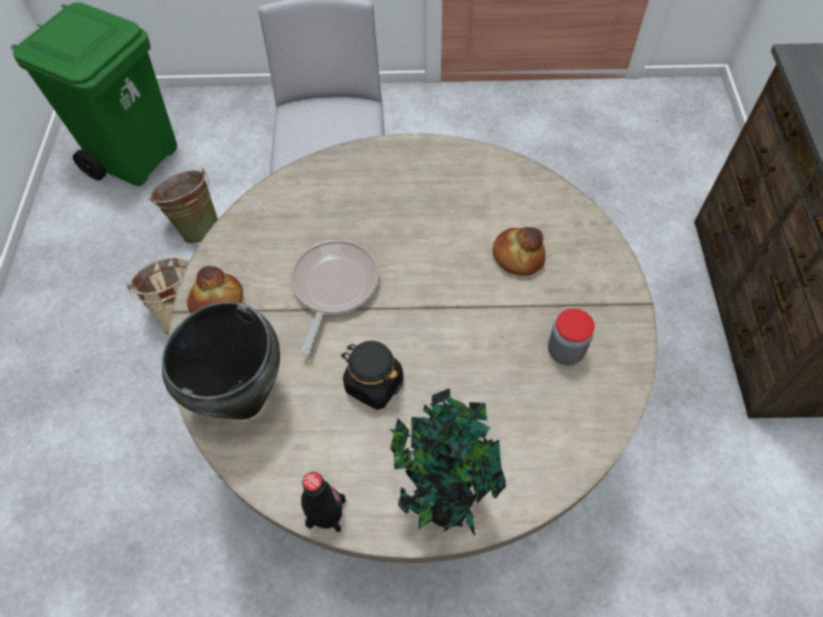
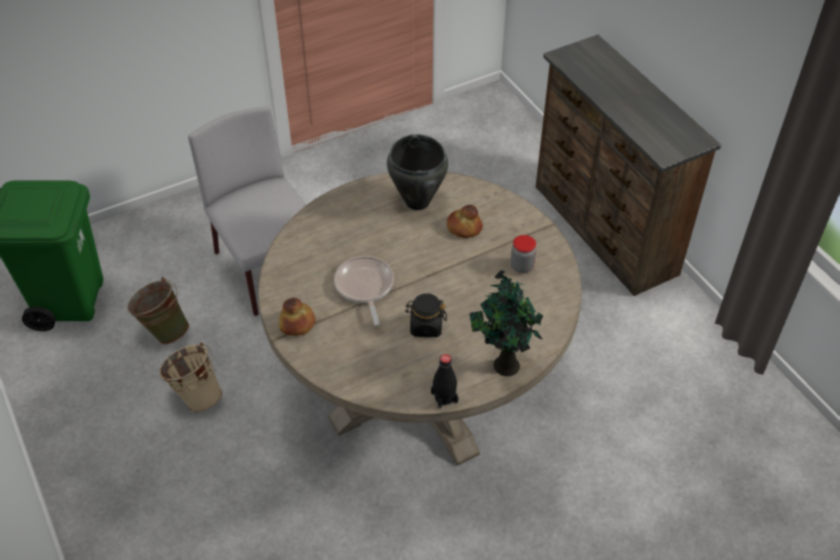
camera: 30 degrees left, 10 degrees down
black cooking pot [162,302,280,420] -> black cooking pot moved to [387,134,448,210]

